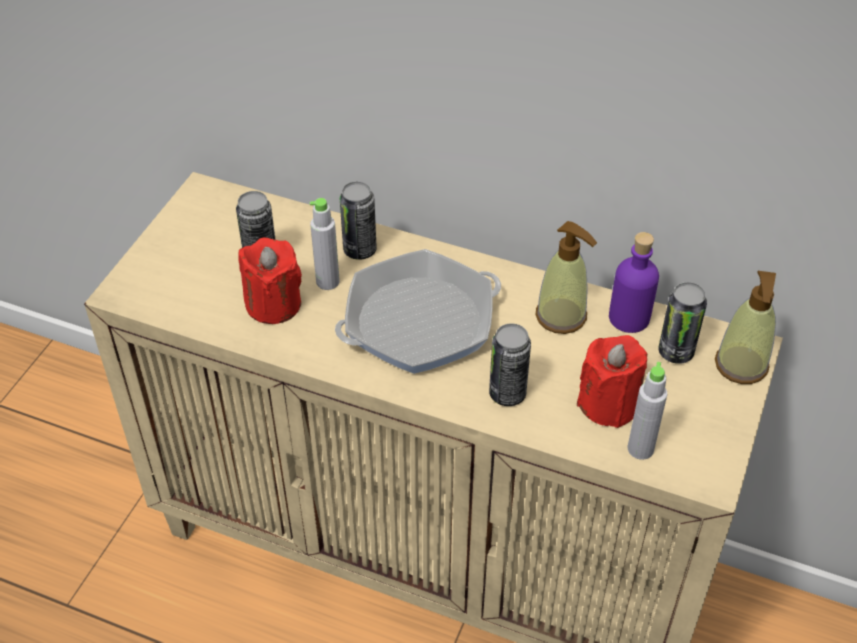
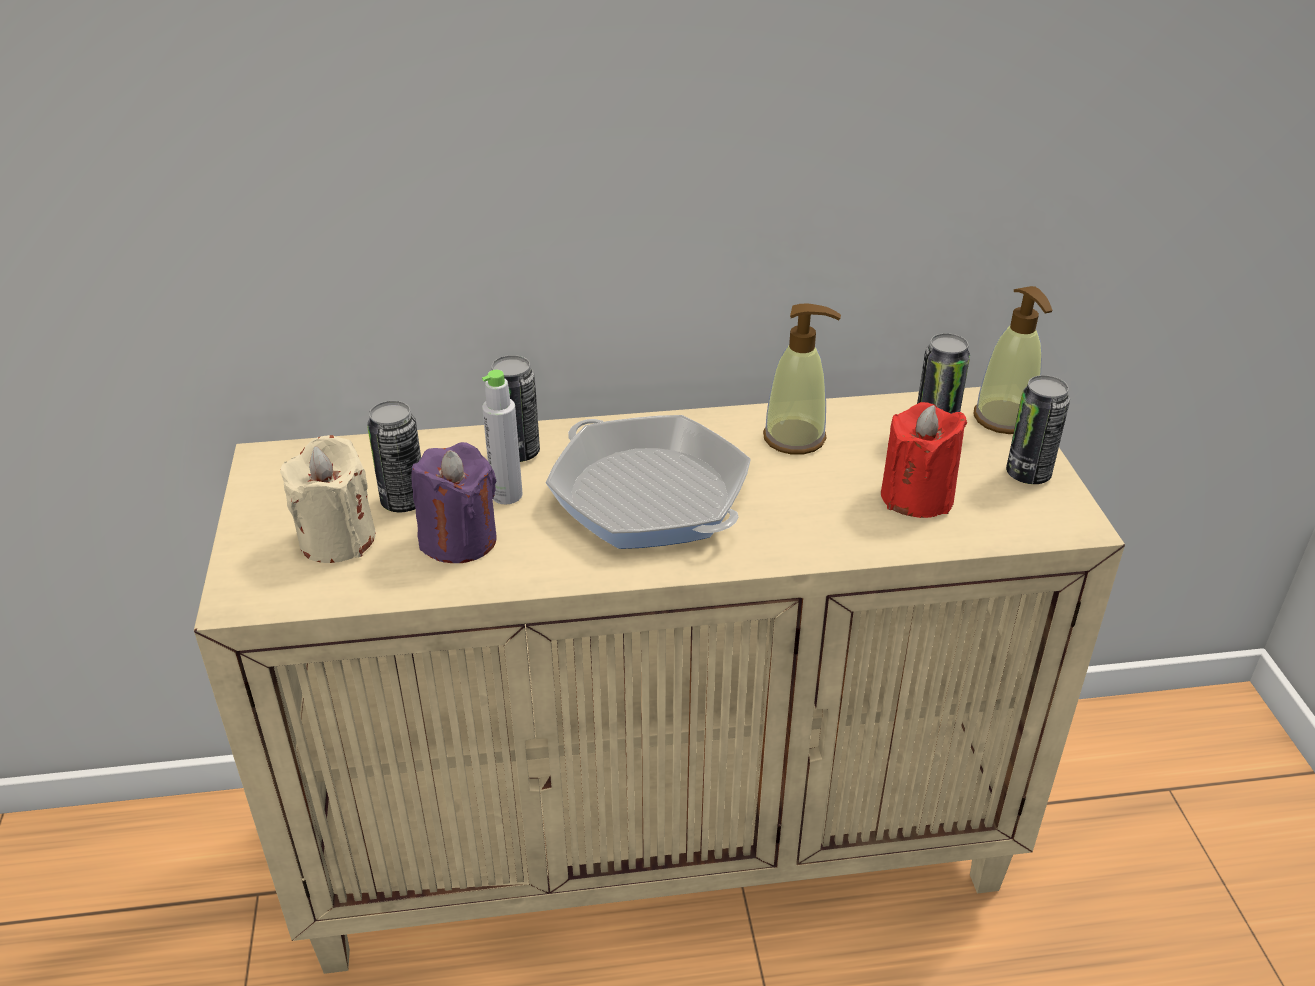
camera: 30 degrees left, 10 degrees down
red candle [238,237,302,324] -> purple candle [411,442,497,563]
frying pan [335,249,501,374] -> frying pan turned 105 degrees clockwise [546,415,751,549]
can [489,323,531,406] -> can moved to [1006,375,1070,484]
purple bottle [609,232,659,333] -> none
grey bottle [628,362,667,460] -> none
none -> beige candle [280,435,376,563]

